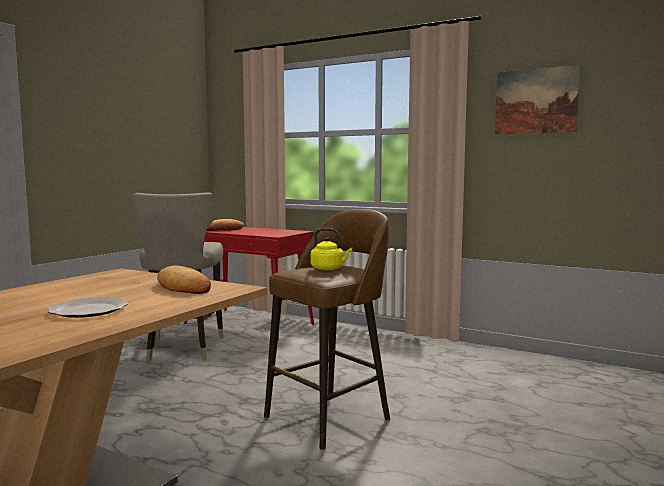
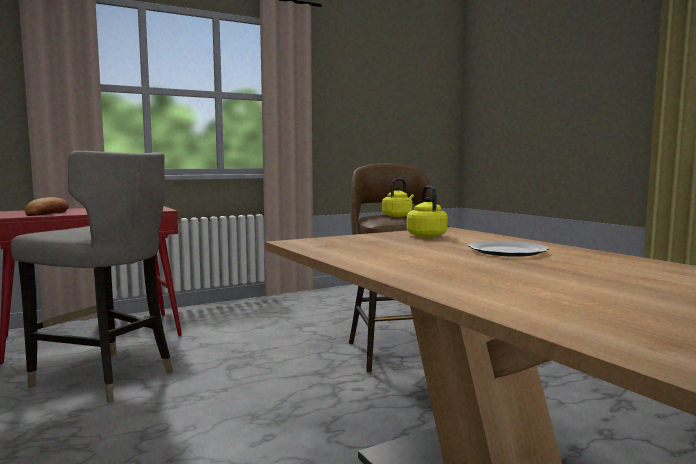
camera: 60 degrees left, 0 degrees up
bread [157,265,211,294] -> yellow kettle [407,186,448,237]
picture [495,65,581,135] -> none

